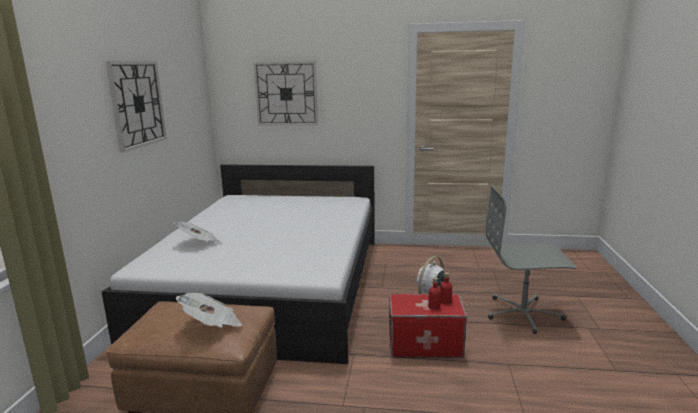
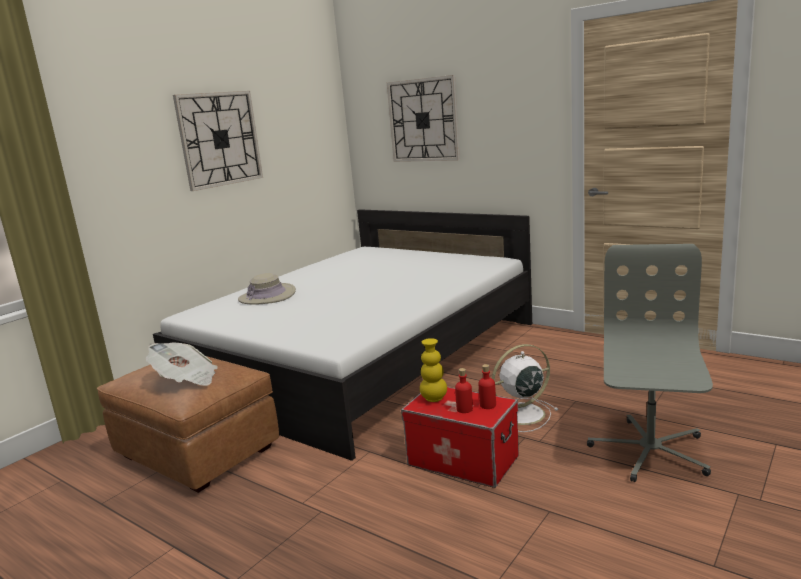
camera: 30 degrees right, 0 degrees up
newspaper [173,222,221,243] -> beige hat [238,273,296,305]
grey office chair [486,185,577,334] -> grey office chair turned 75 degrees clockwise [587,244,713,482]
none -> yellow vase [420,338,447,402]

